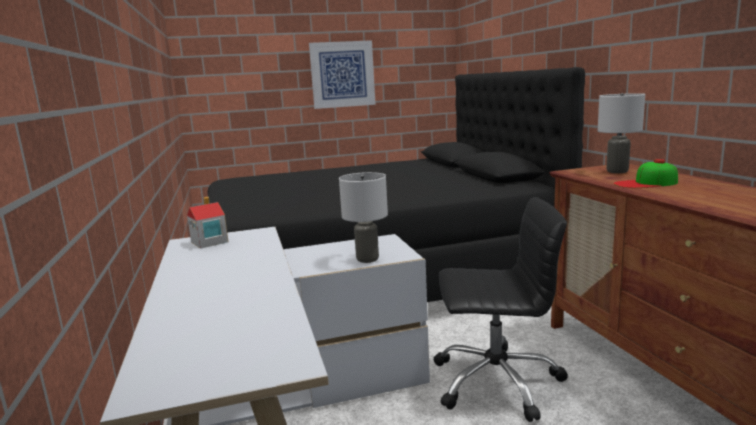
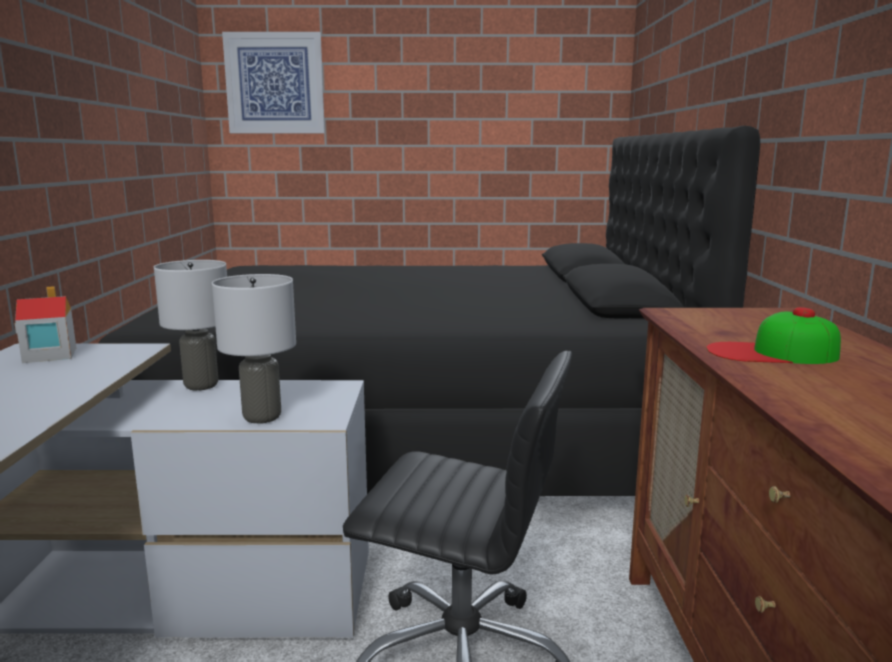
camera: 15 degrees right, 0 degrees up
picture [309,40,376,109] -> picture moved to [222,32,325,133]
white table lamp [598,93,645,173] -> white table lamp moved to [154,260,227,390]

